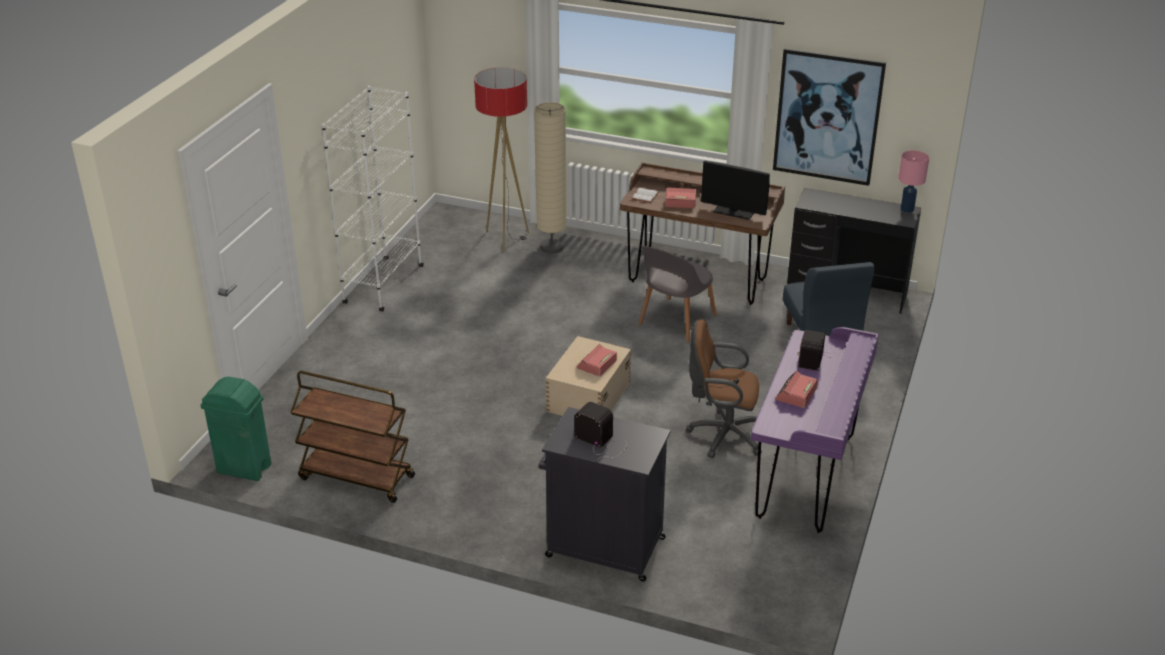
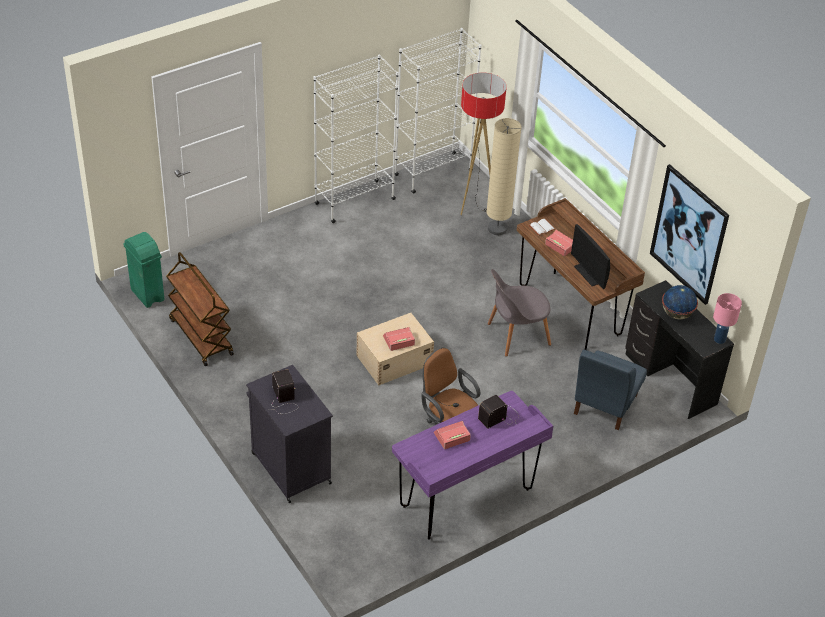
camera: 35 degrees right, 10 degrees up
none -> white bookcase [394,28,482,194]
none -> globe [662,285,698,319]

